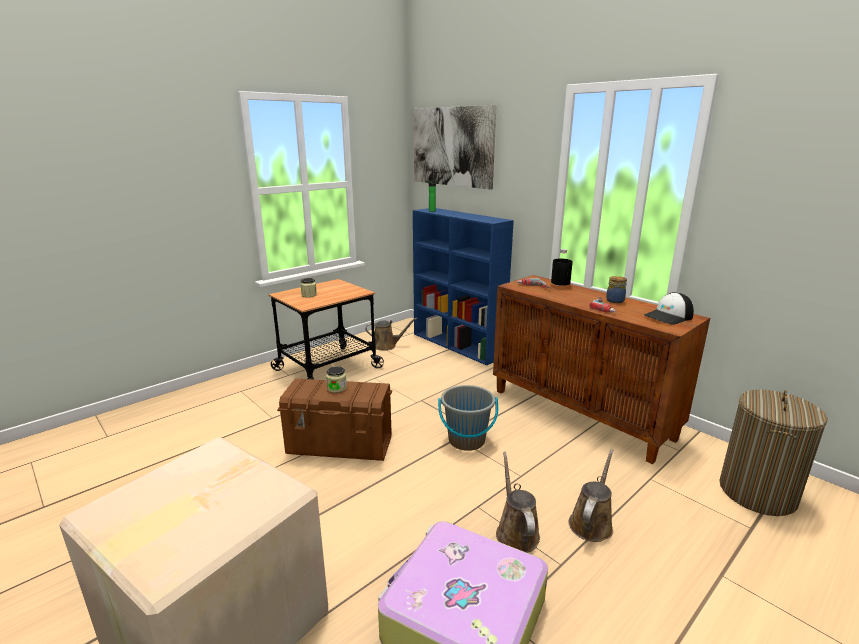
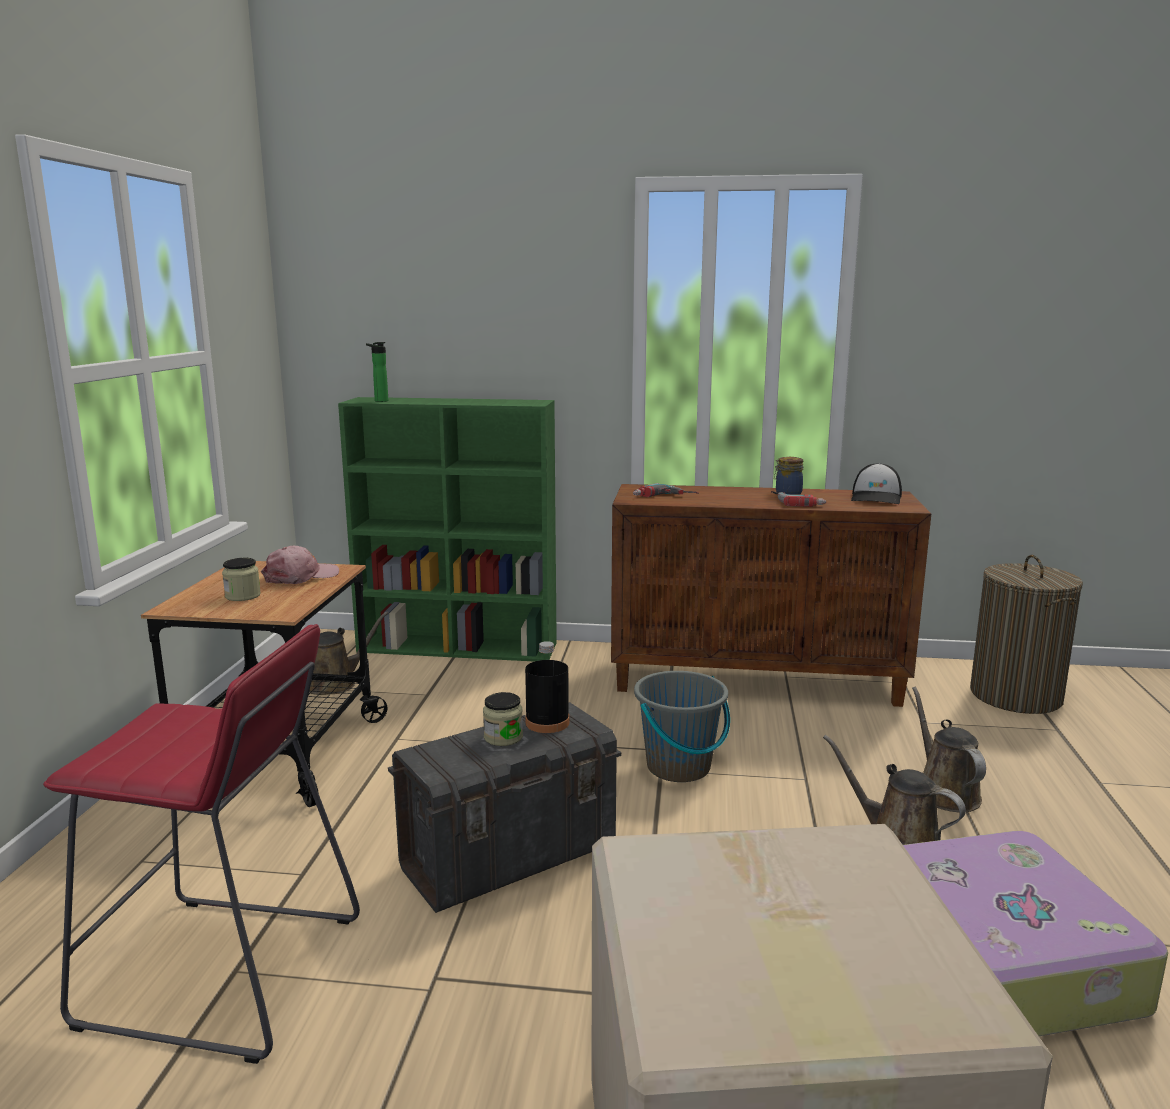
camera: 40 degrees left, 5 degrees down
brown storage box [277,379,392,461] -> grey storage box [388,702,622,913]
blue bookcase [413,208,514,365] -> green bookcase [338,397,557,662]
picture [414,105,497,190] -> none
black bottle [550,249,573,289] -> black bottle moved to [525,641,569,733]
none -> red stool [43,624,360,1064]
none -> pink cap [261,546,339,584]

